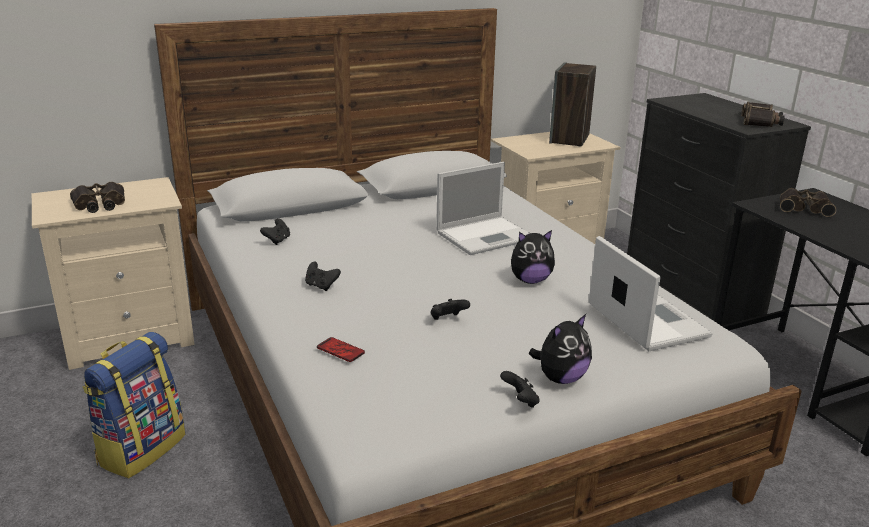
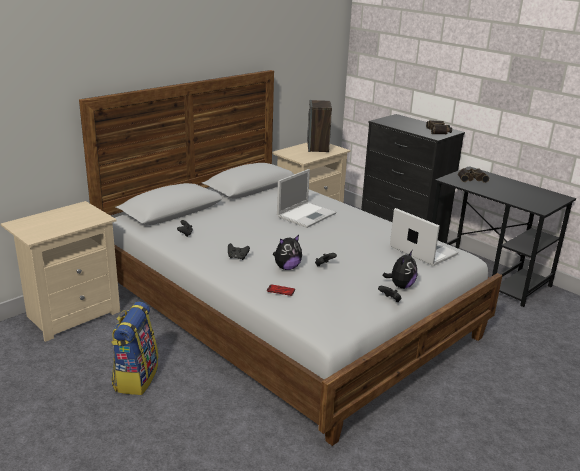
camera: 20 degrees left, 0 degrees up
binoculars [70,182,125,213] -> none
plush toy [511,230,555,284] -> plush toy moved to [273,235,302,270]

